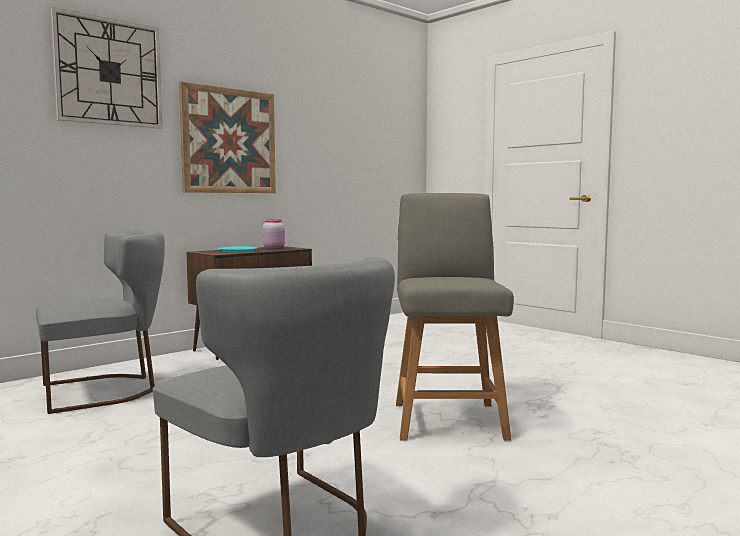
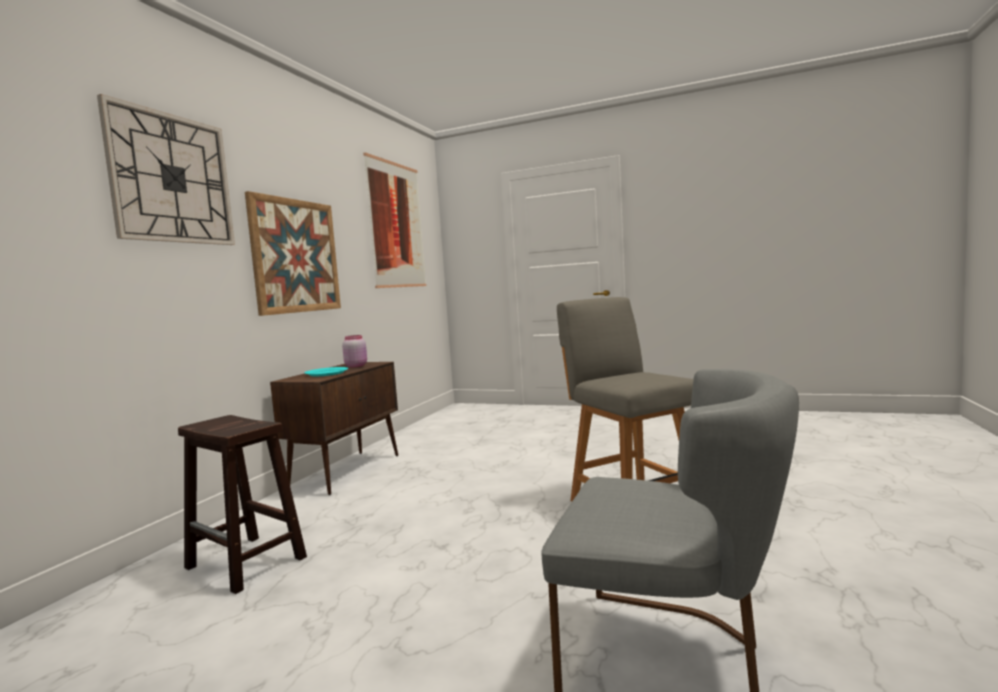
camera: 25 degrees left, 0 degrees up
grey chair [36,230,165,414] -> brown stool [178,415,307,594]
none -> picture [363,152,426,288]

